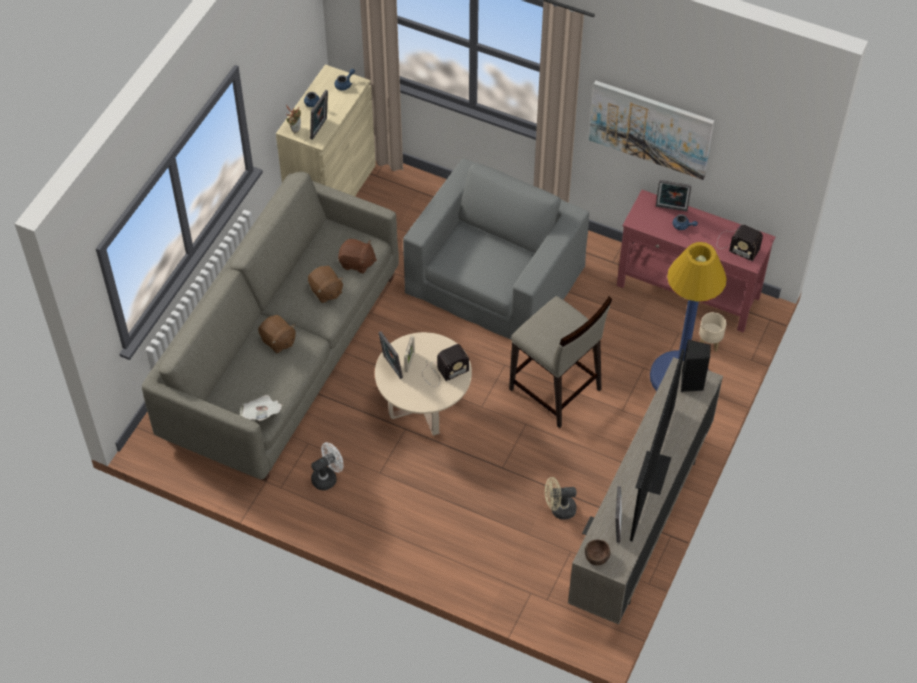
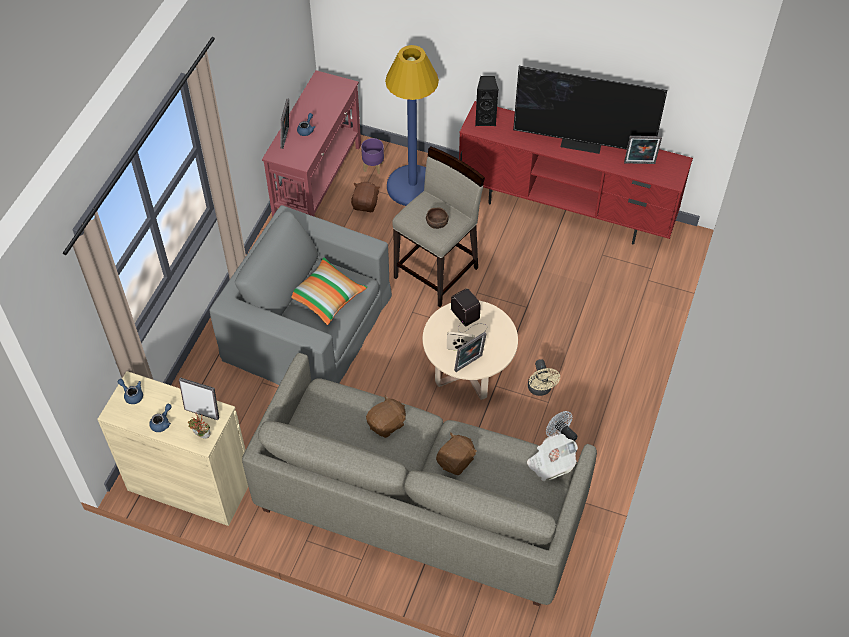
camera: 95 degrees left, 0 degrees up
brown plush toy [338,239,377,274] -> brown plush toy moved to [351,182,380,212]
beige fan [545,477,577,520] -> beige fan moved to [528,359,560,396]
beige tv stand [568,357,723,625] -> red tv stand [459,101,693,245]
brown bowl [585,540,610,565] -> brown bowl moved to [426,208,449,229]
picture [589,81,714,180] -> none
beige planter [699,312,726,351] -> purple planter [361,138,384,174]
radio [717,224,763,261] -> none
none -> pillow [291,257,367,325]

